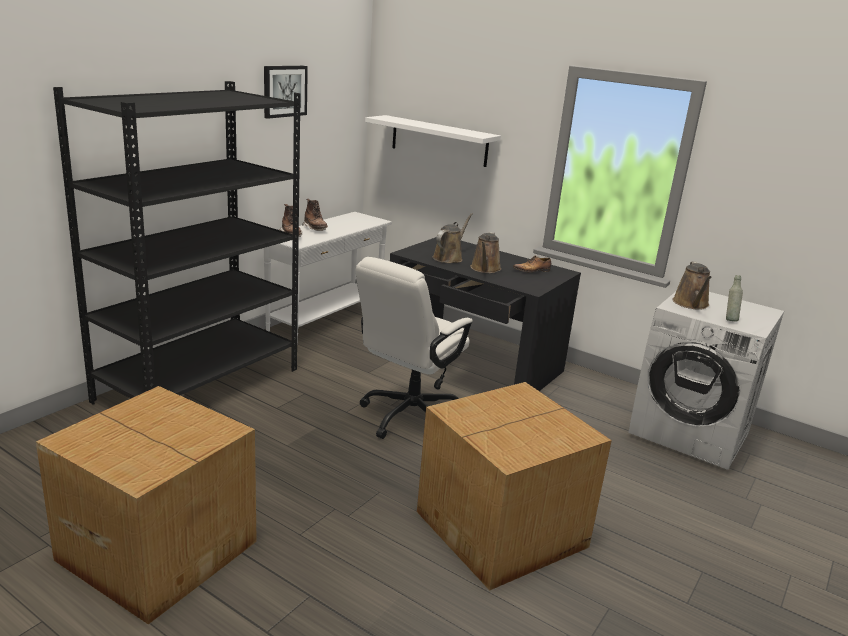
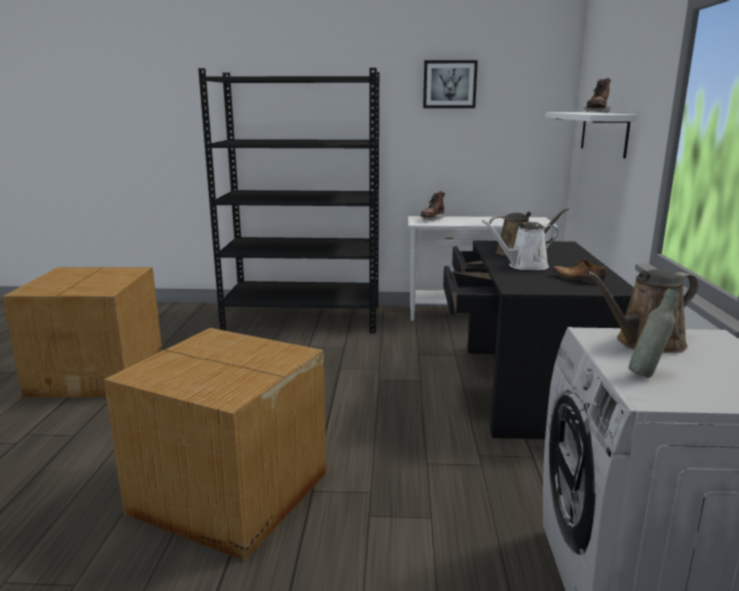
camera: 60 degrees right, 5 degrees down
brown boot [302,199,328,231] -> brown boot moved to [584,78,611,113]
white office chair [356,257,473,439] -> none
brown watering can [470,232,501,273] -> white watering can [482,220,558,270]

